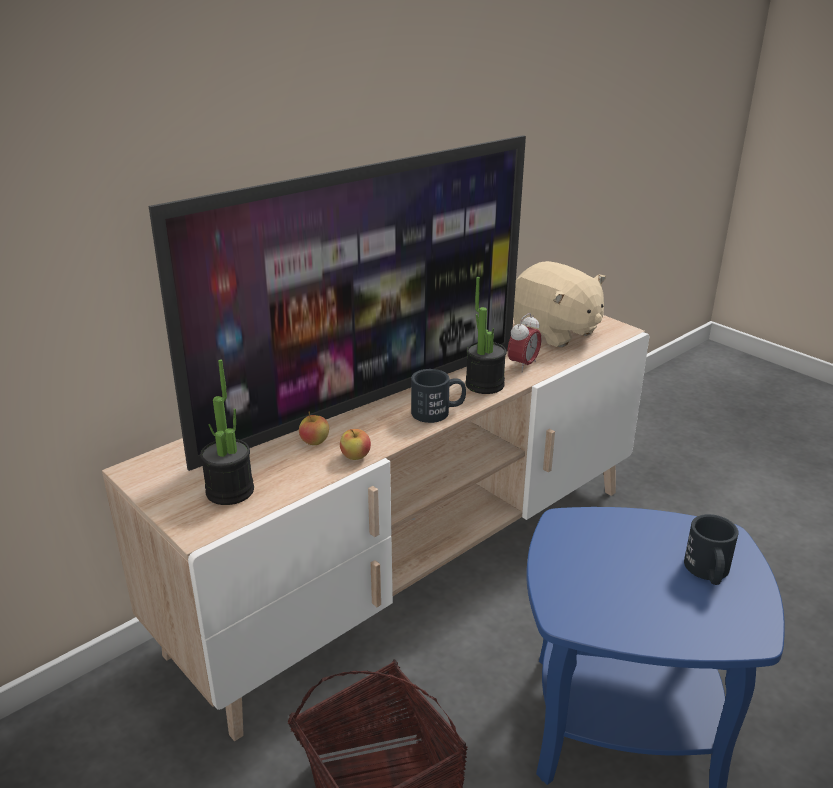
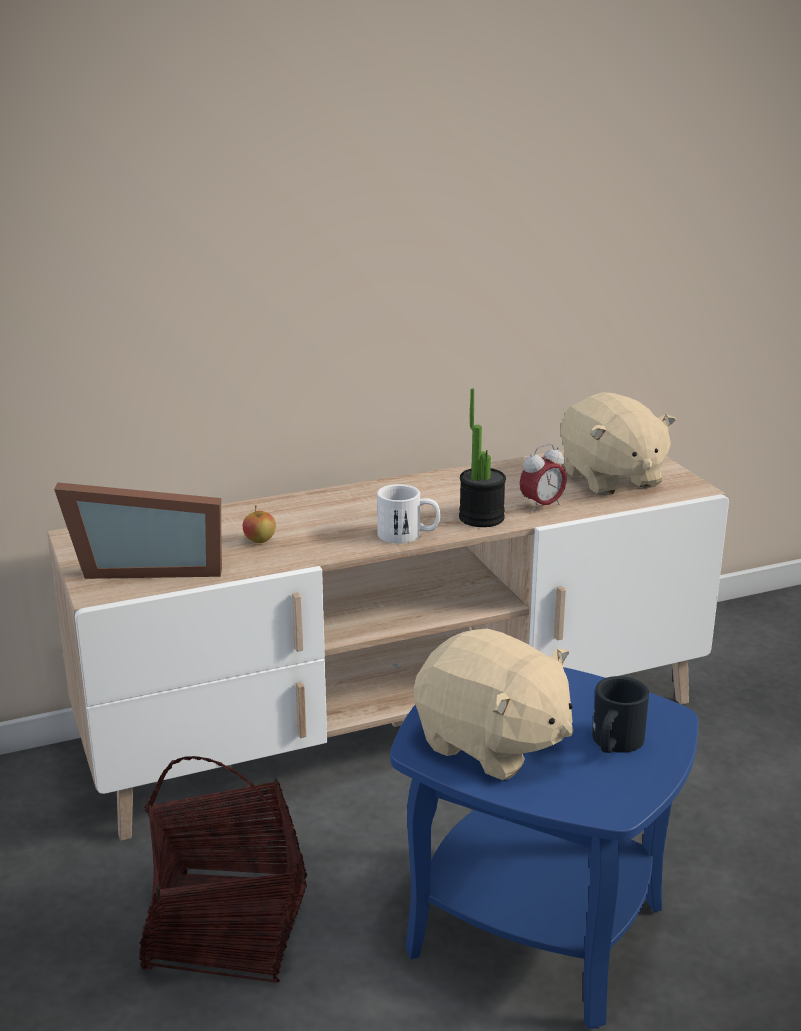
camera: 20 degrees right, 5 degrees down
television [149,135,526,471] -> none
potted plant [200,359,254,505] -> picture frame [54,482,222,579]
apple [340,429,371,460] -> none
black mug [411,369,466,423] -> white mug [377,484,440,544]
none -> beige plush toy [414,629,573,780]

